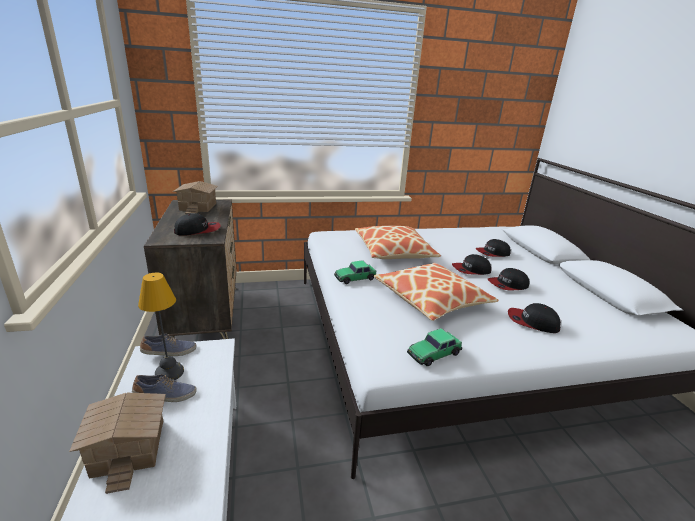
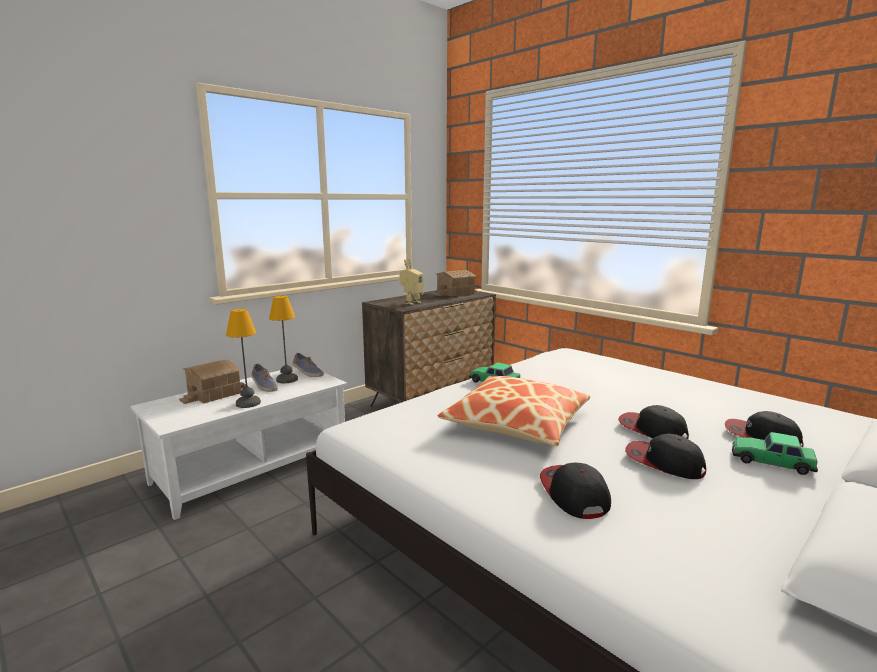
camera: 60 degrees right, 10 degrees down
cap [174,213,221,236] -> toy robot [399,259,424,305]
pillow [355,226,441,259] -> none
toy car [407,328,462,366] -> toy car moved to [732,432,818,475]
none -> table lamp [226,309,261,408]

